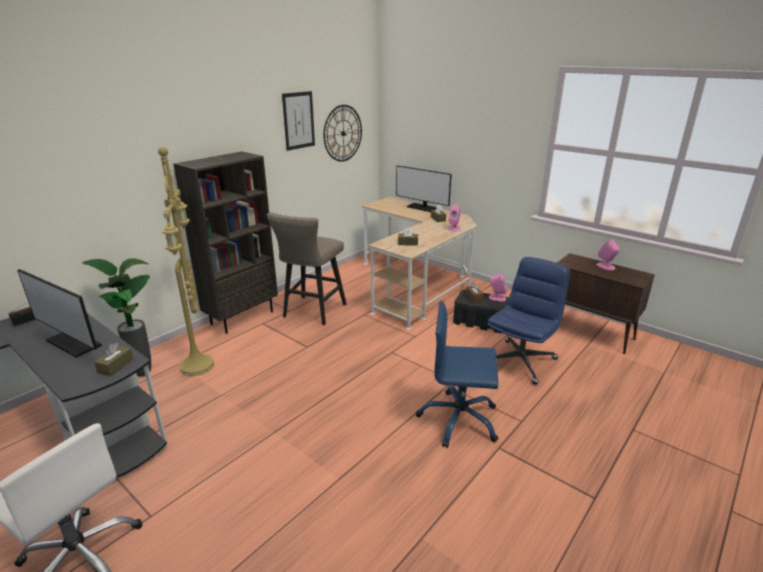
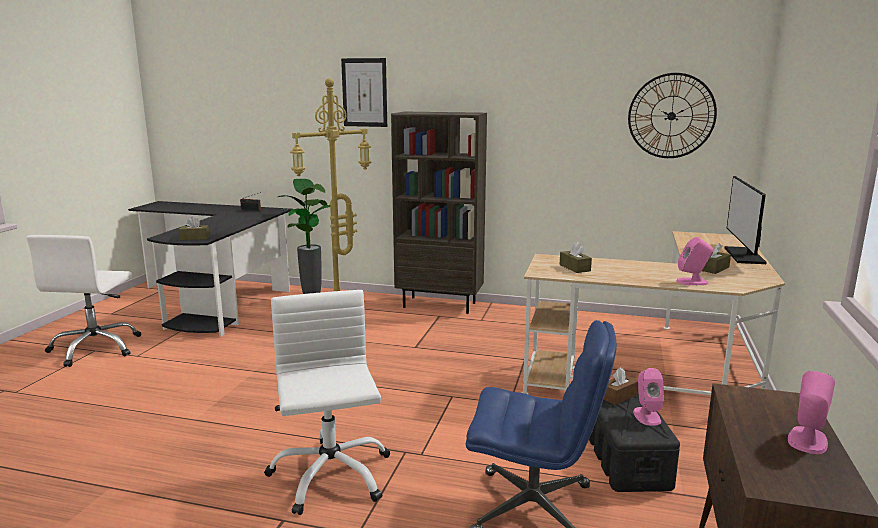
camera: 65 degrees right, 10 degrees down
monitor [17,269,102,358] -> none
beige stool [266,212,347,325] -> none
picture [282,91,315,151] -> picture moved to [341,58,387,127]
blue office chair [416,301,499,448] -> white office chair [264,290,390,515]

